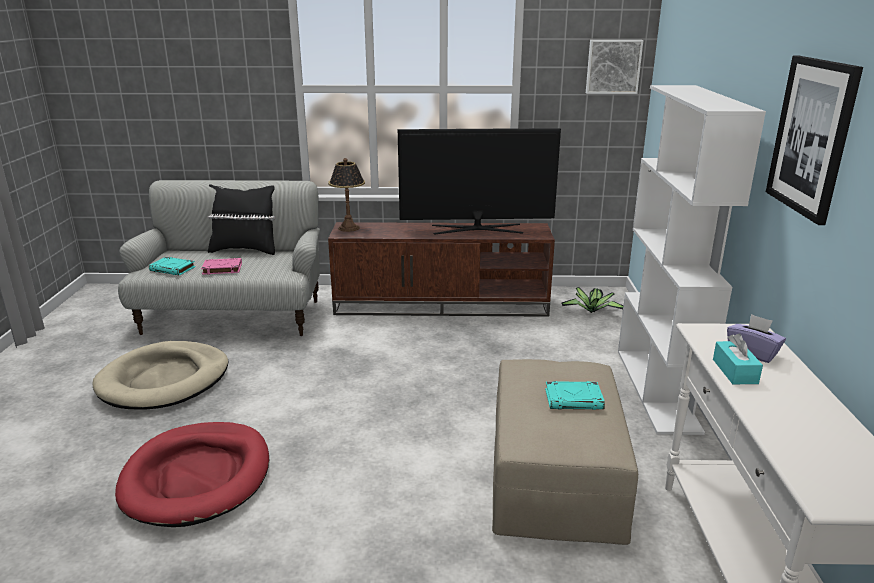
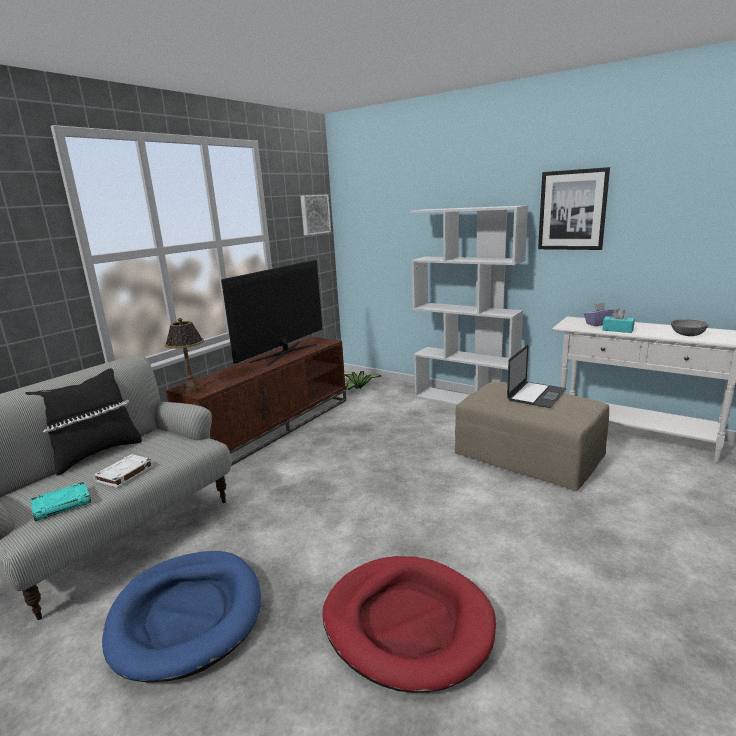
camera: 55 degrees left, 5 degrees down
beige dog bed [92,341,229,410] -> blue dog bed [102,551,261,683]
pink book [201,258,242,275] -> white book [93,454,153,488]
turquoise book [545,381,605,410] -> laptop [507,345,566,408]
none -> grey bowl [671,320,708,336]

